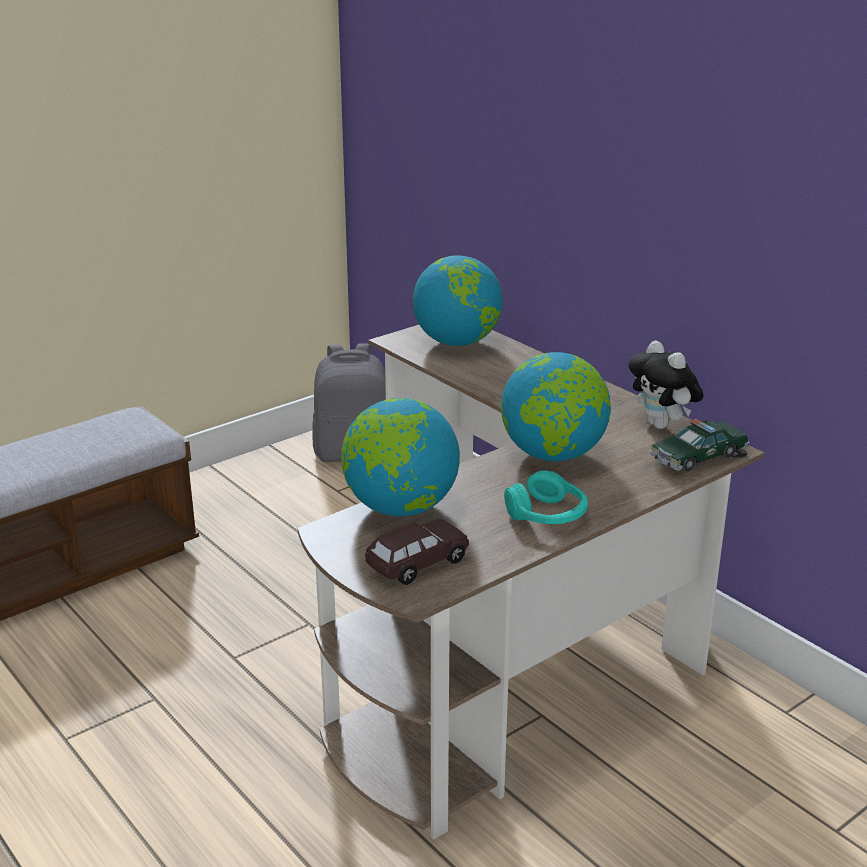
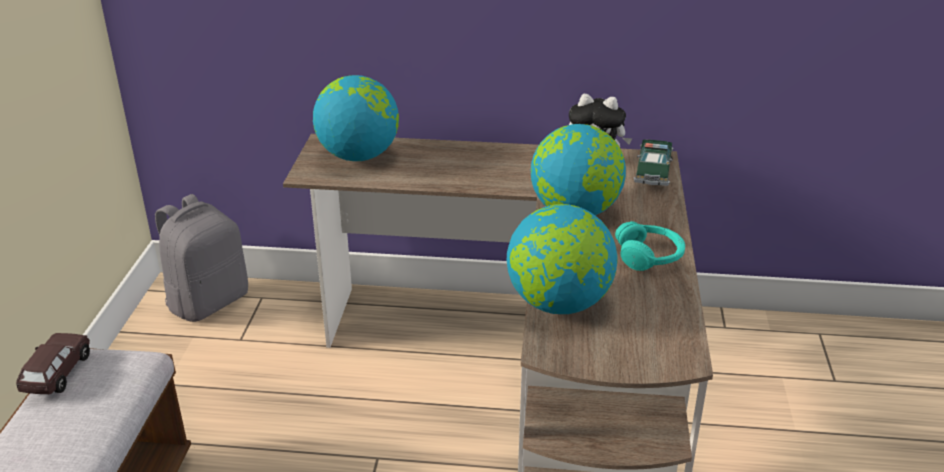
camera: 45 degrees left, 5 degrees up
brown toy car [365,519,469,585] -> brown toy car moved to [16,333,90,394]

